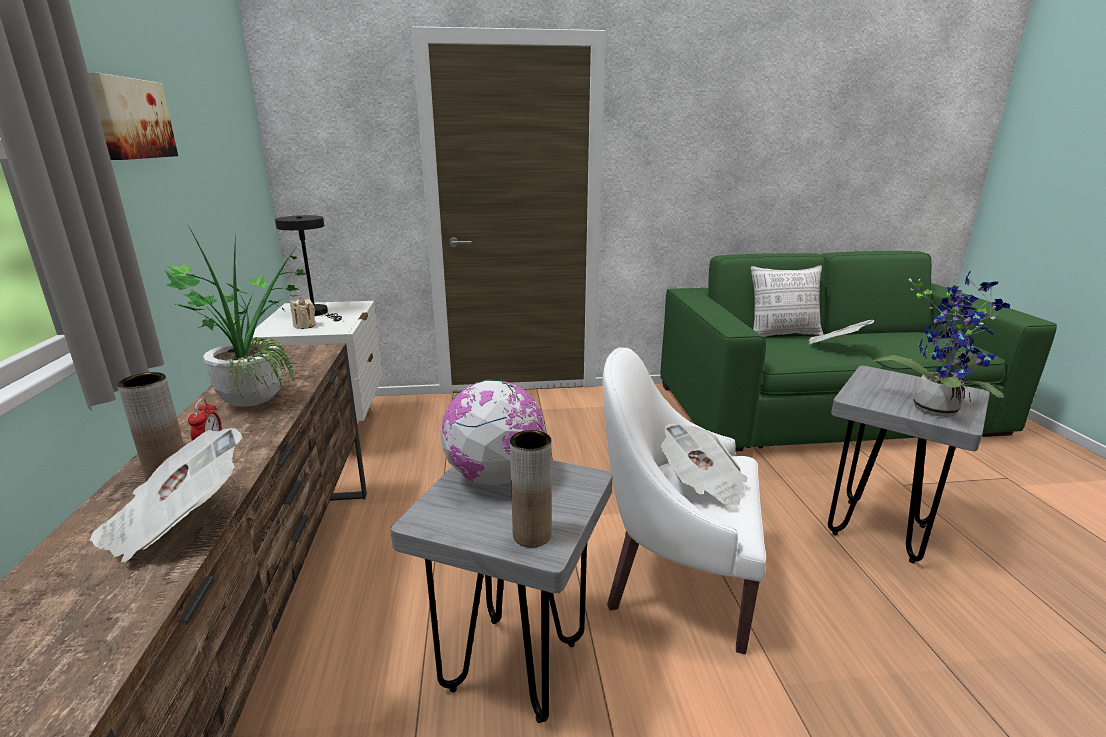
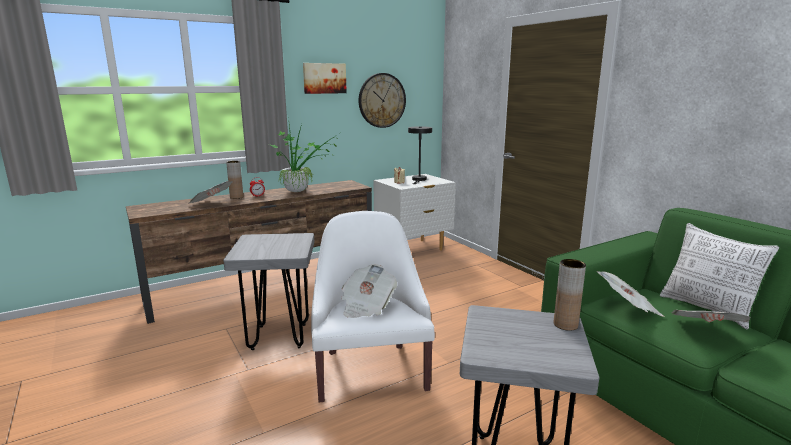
camera: 65 degrees right, 5 degrees down
globe [440,380,546,485] -> none
brown vase [510,430,552,548] -> brown vase moved to [554,259,586,331]
potted plant [872,271,1010,417] -> none
none -> wall clock [359,73,406,128]
none -> newspaper [597,271,664,317]

